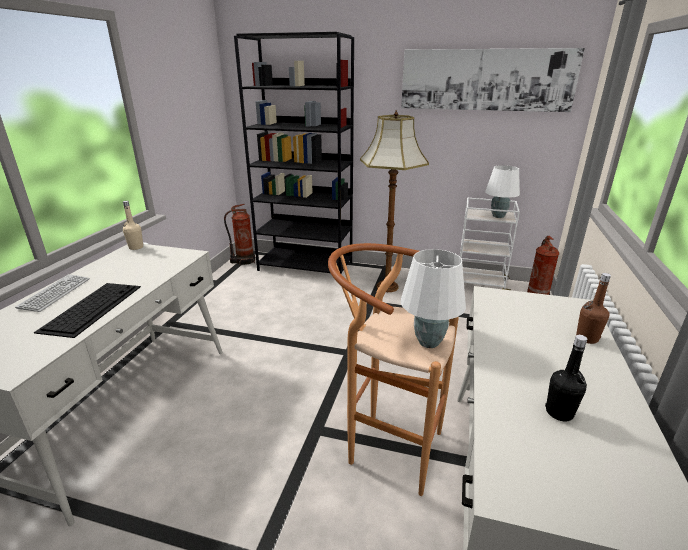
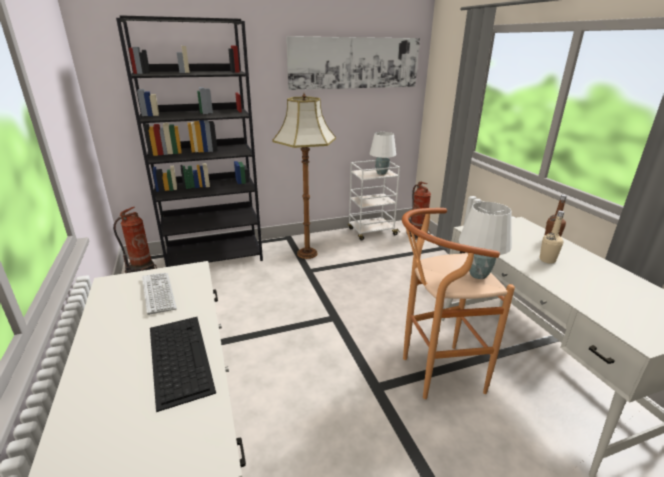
camera: 35 degrees left, 0 degrees up
keyboard [15,274,90,312] -> keyboard moved to [142,273,177,315]
beige bottle [123,201,143,250] -> beige bottle moved to [539,211,564,264]
black bottle [545,335,587,421] -> none

